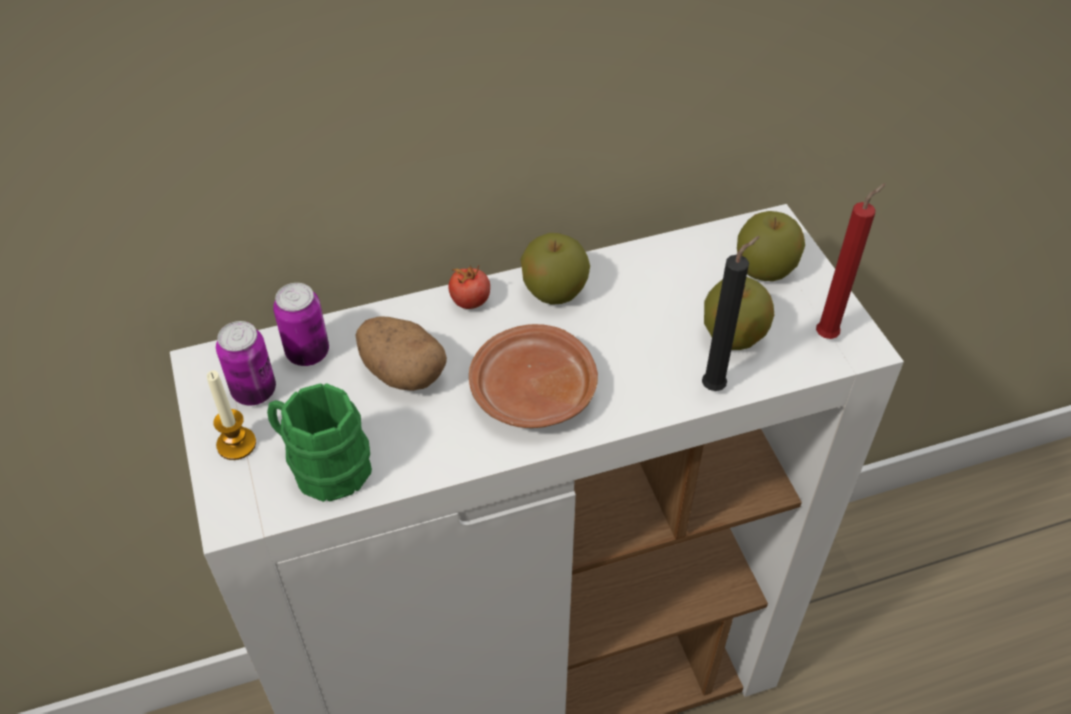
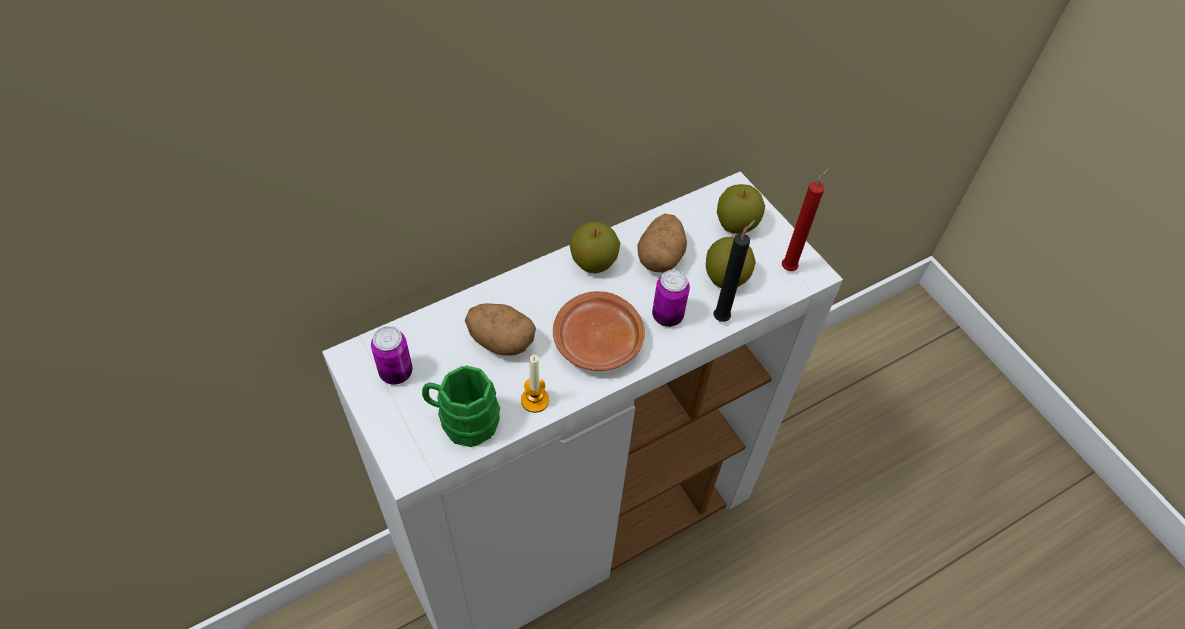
camera: 15 degrees left, 5 degrees up
candle [207,370,256,460] -> candle moved to [521,355,549,413]
can [273,283,329,366] -> can moved to [652,270,690,327]
tomato [448,265,490,309] -> none
none -> potato [637,214,687,273]

